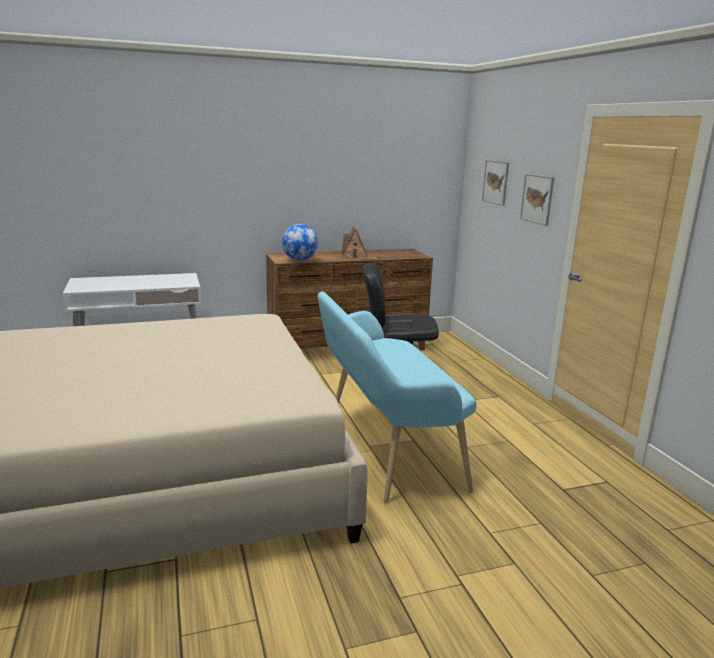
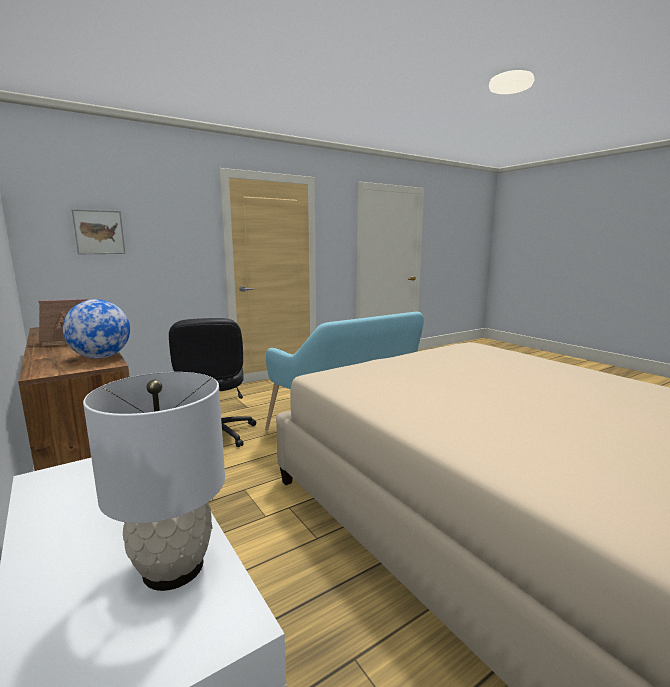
camera: 105 degrees left, 5 degrees down
picture [520,174,554,226] -> none
none -> white table lamp [83,372,225,591]

